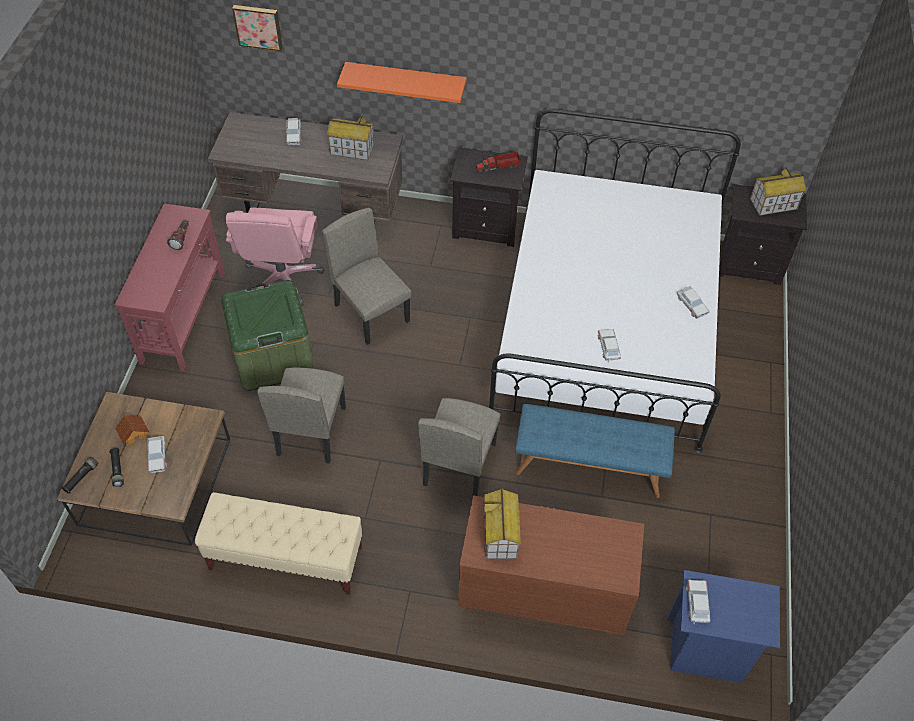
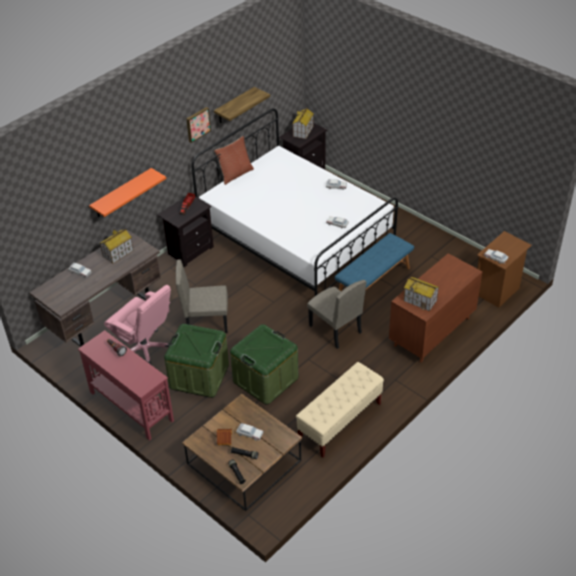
camera: 55 degrees left, 10 degrees down
picture [232,5,283,51] -> picture moved to [186,107,211,143]
beige chair [257,367,346,464] -> green storage box [230,324,299,405]
blue nightstand [667,570,780,683] -> brown nightstand [477,231,532,307]
none -> shelf [214,87,270,123]
none -> pillow [214,136,254,185]

